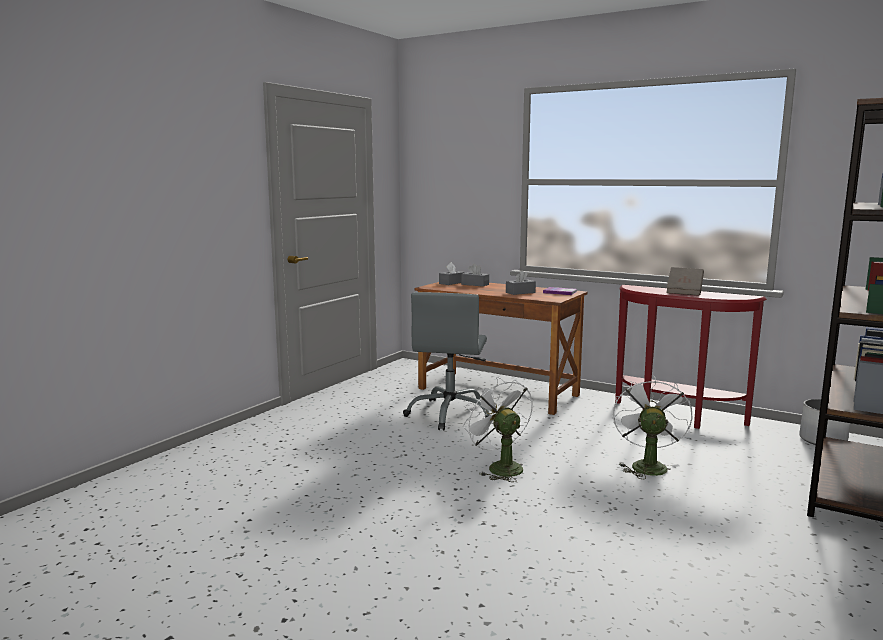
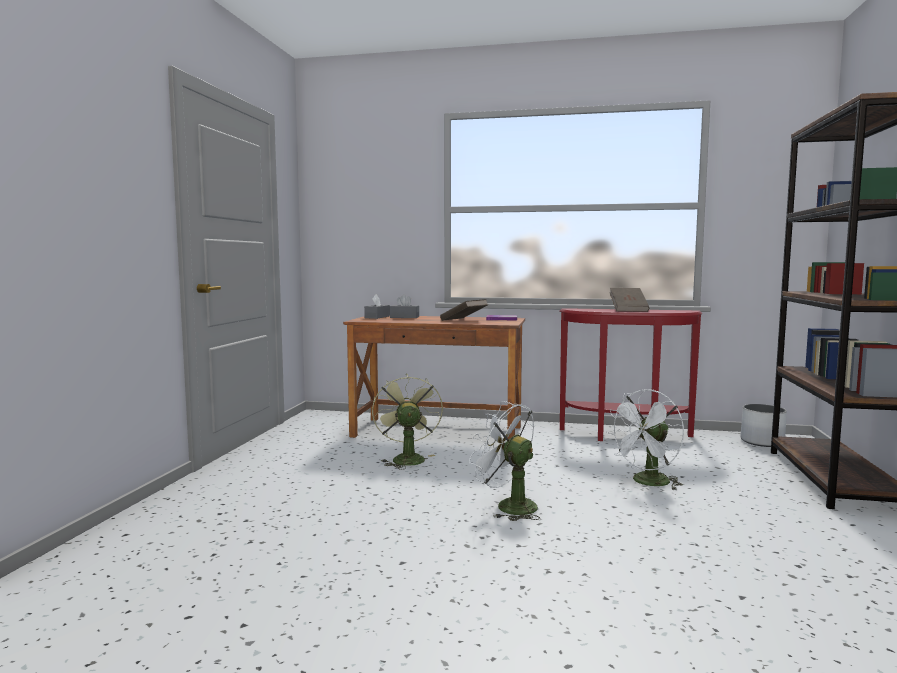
camera: 20 degrees left, 5 degrees down
grey office chair [403,292,491,430] -> green fan [372,373,443,470]
grey tissue box [506,270,536,295] -> brown book [440,299,488,321]
white fan [613,376,693,479] -> white fan turned 120 degrees counterclockwise [606,389,684,491]

